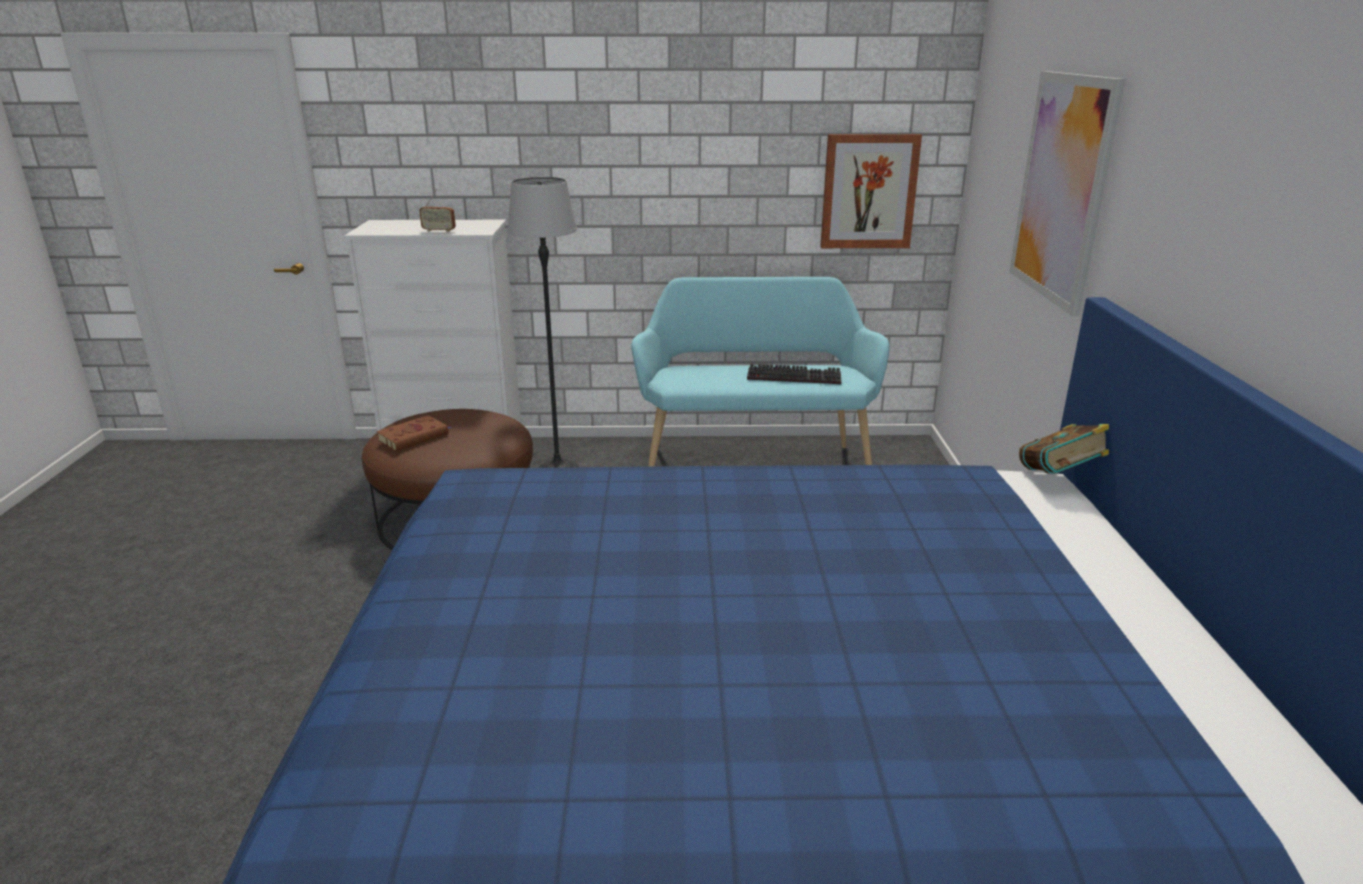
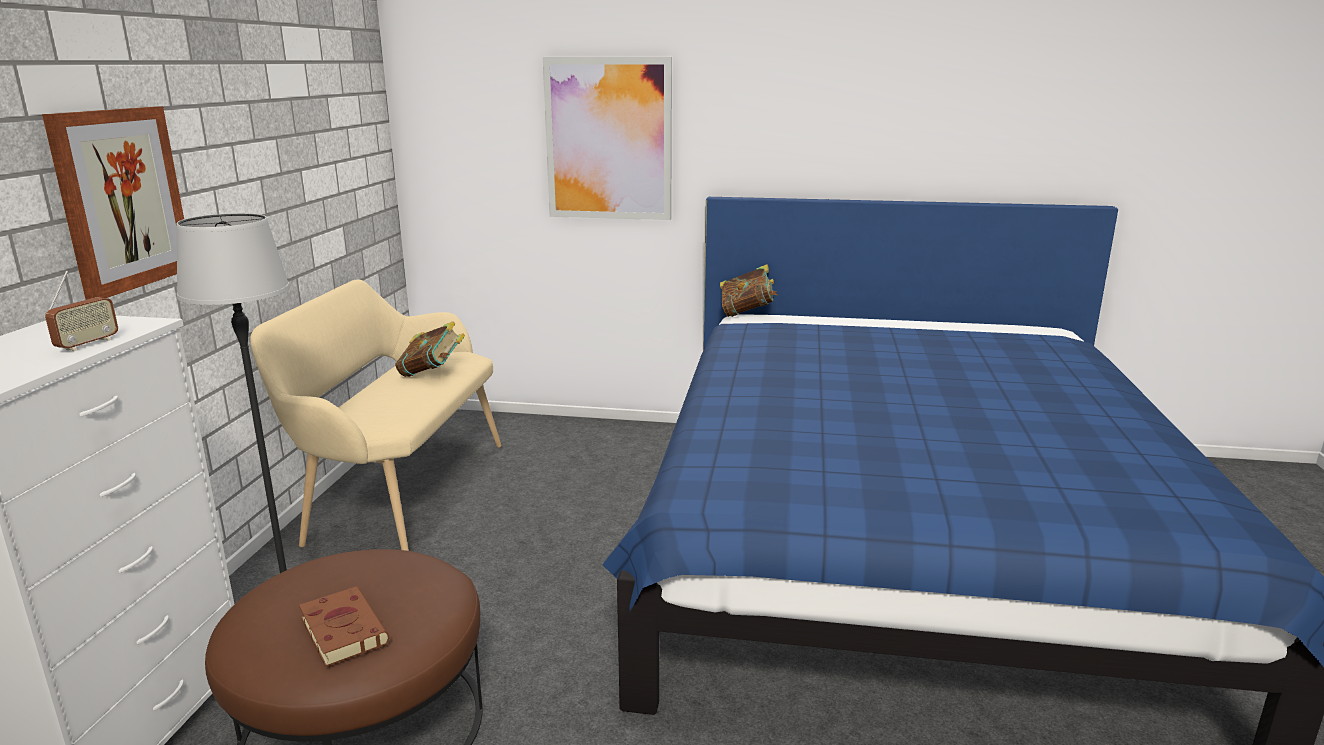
camera: 80 degrees left, 5 degrees down
turquoise bench [631,277,890,467] -> beige bench [250,280,502,551]
keyboard [747,364,841,384] -> book [395,321,465,377]
picture [820,134,922,248] -> picture moved to [42,106,184,300]

